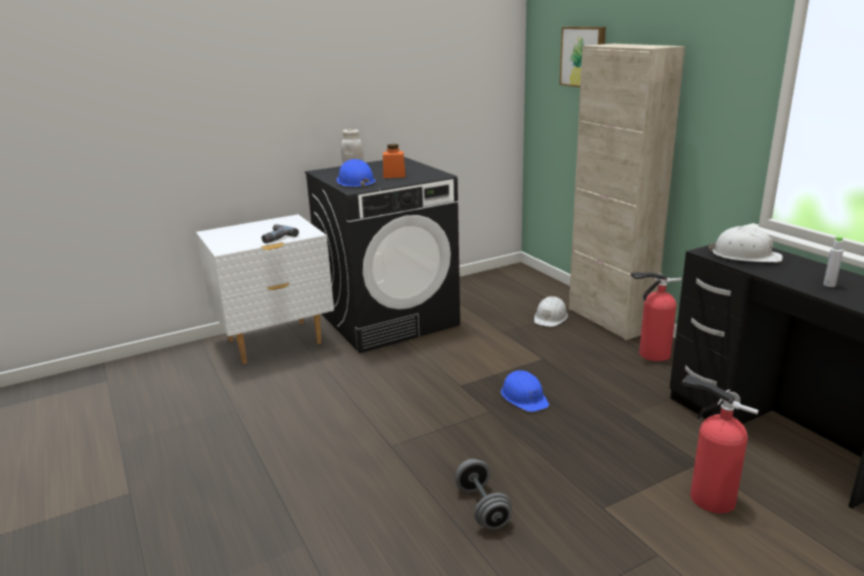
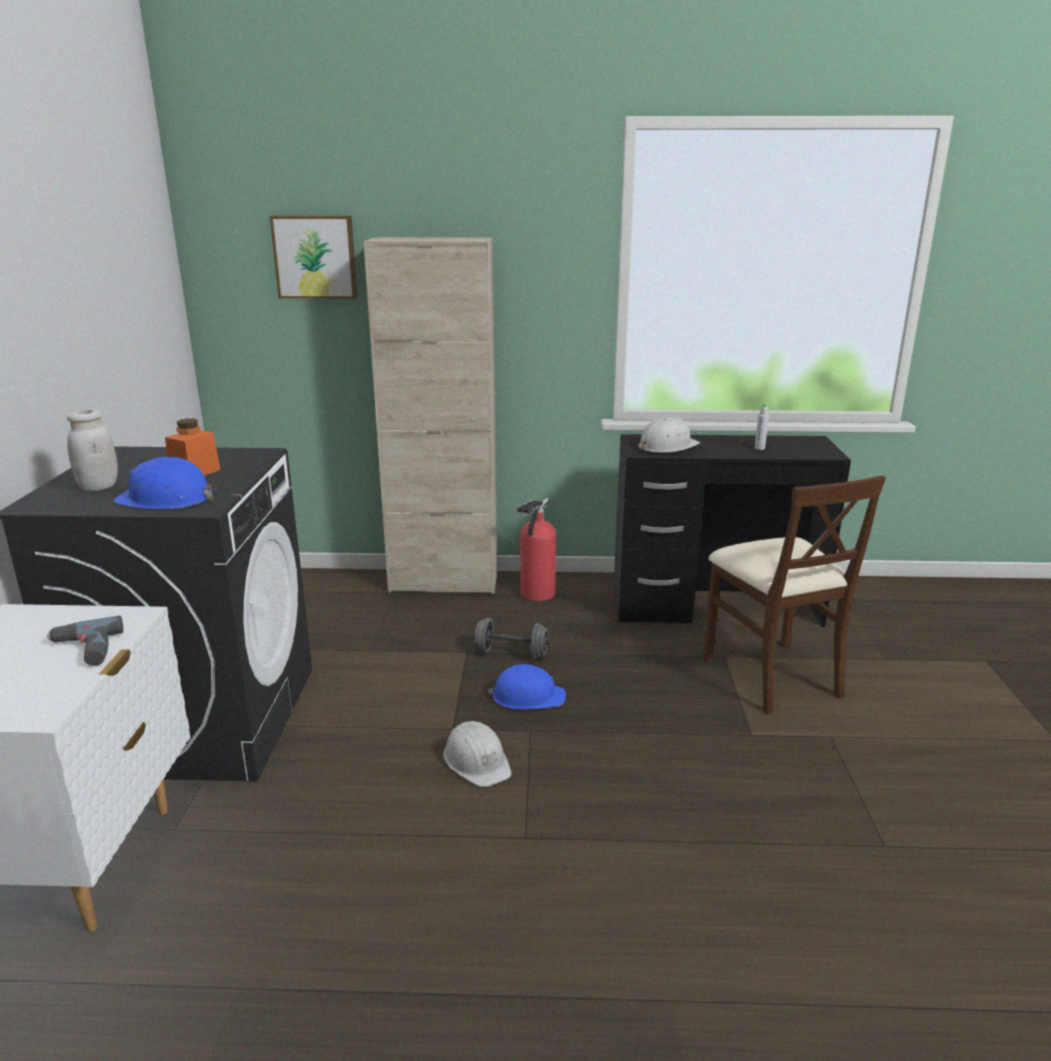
camera: 60 degrees left, 0 degrees up
grey dumbbell [455,459,512,530] -> grey dumbbell moved to [474,618,549,659]
white hard hat [534,296,568,327] -> white hard hat moved to [443,721,512,787]
fire extinguisher [682,375,759,513] -> beige chair [703,475,886,714]

